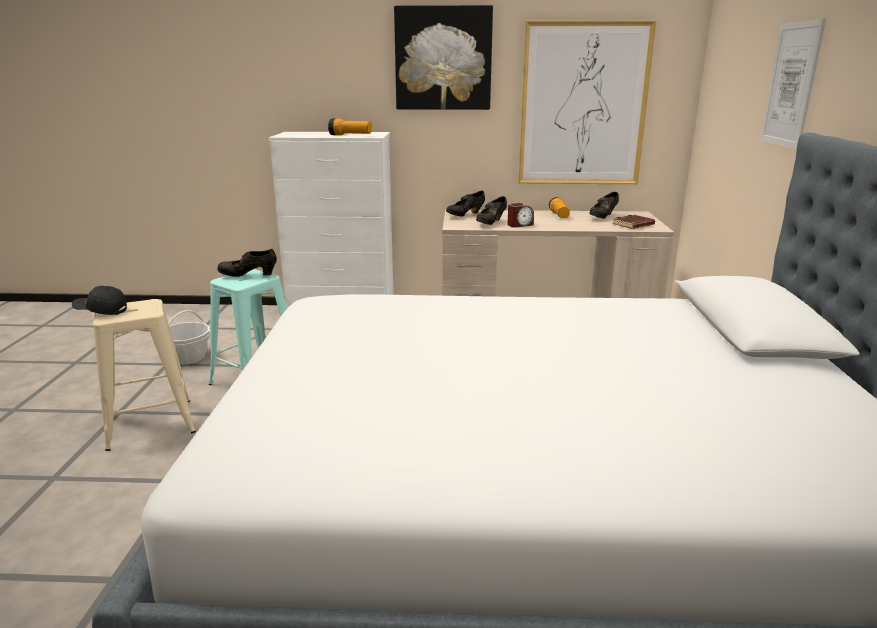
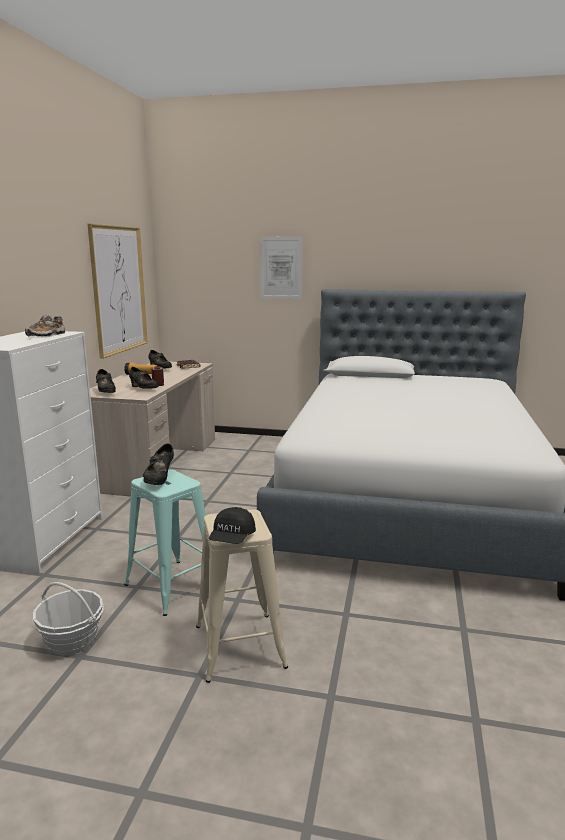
camera: 80 degrees left, 5 degrees down
flashlight [328,119,372,135] -> shoe [25,315,65,337]
picture [394,5,493,110] -> none

